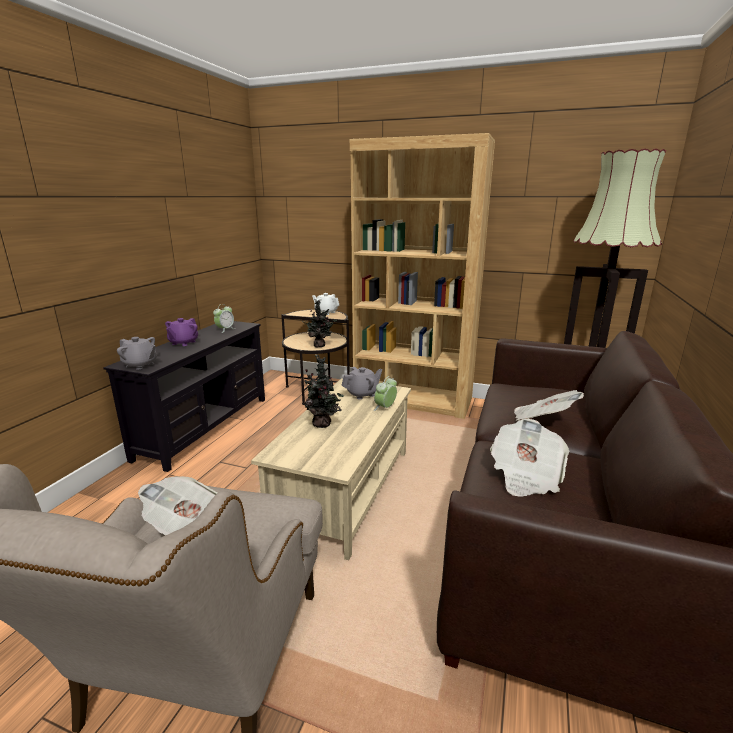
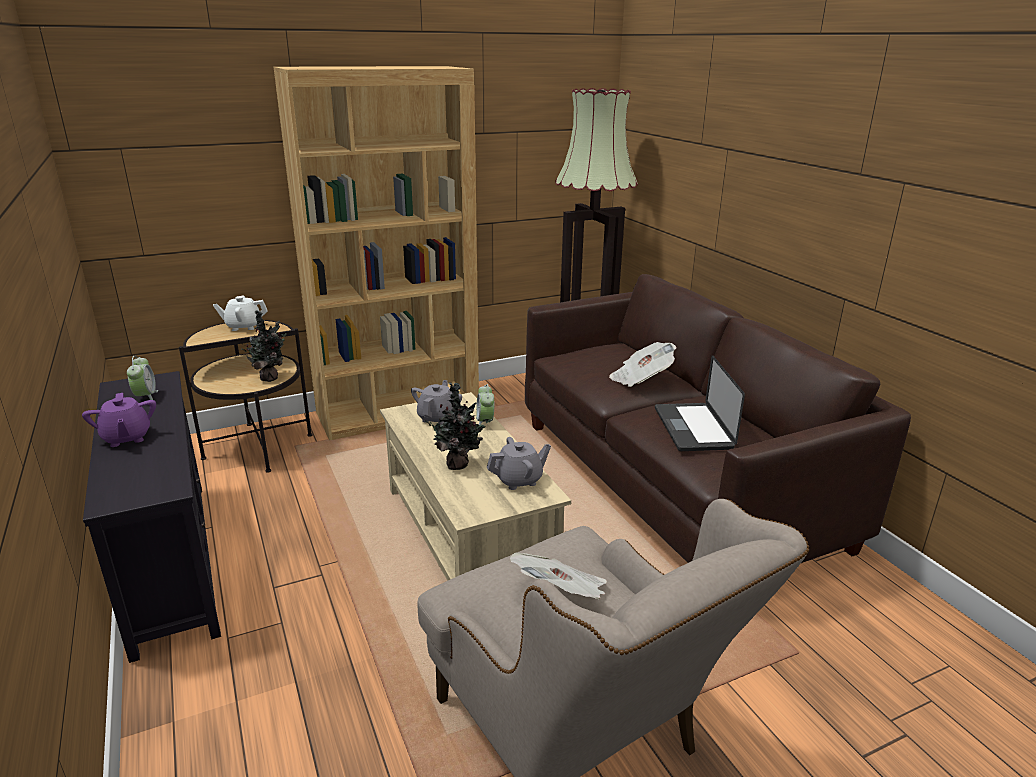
camera: 45 degrees left, 5 degrees up
grey teapot [117,337,157,369] -> grey teapot moved to [487,437,551,490]
newspaper [490,419,569,497] -> laptop [655,355,745,451]

